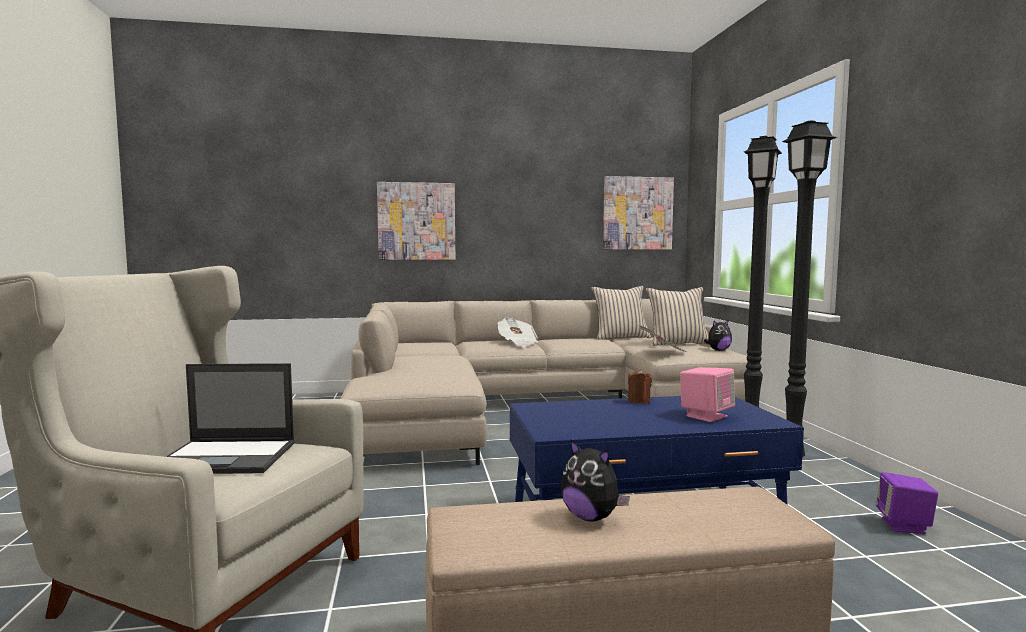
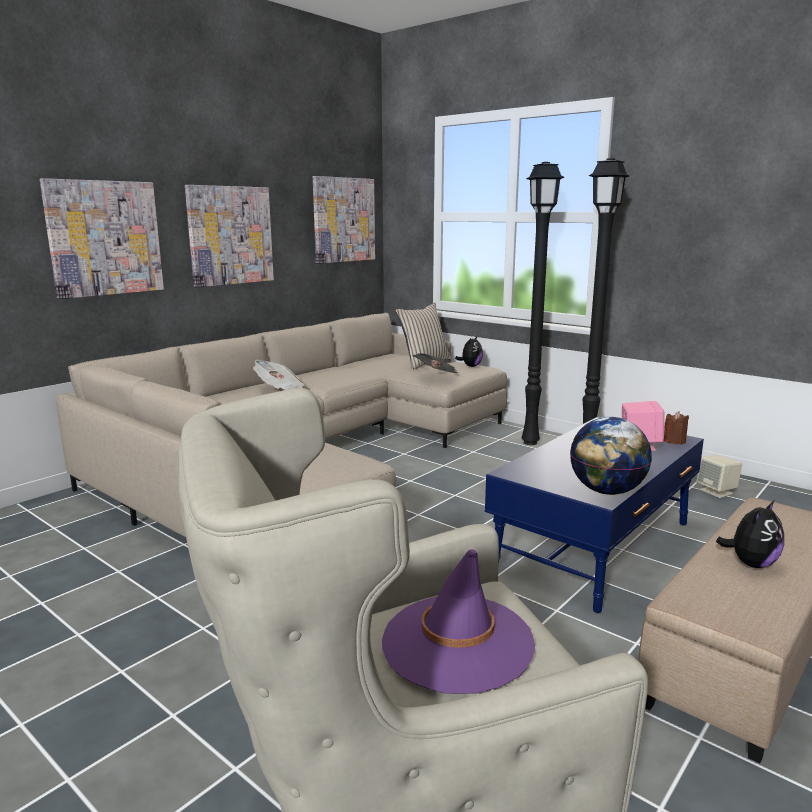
camera: 40 degrees left, 10 degrees up
laptop [166,363,295,474] -> purple hat [382,549,535,694]
plush toy [561,440,630,522] -> plush toy turned 45 degrees counterclockwise [716,501,784,568]
beige pillow [591,286,651,339] -> none
brown candle [628,369,652,404] -> brown candle moved to [664,411,689,445]
purple speaker [875,472,938,534] -> beige speaker [696,455,742,498]
none -> picture [185,185,274,288]
none -> globe [570,417,652,495]

